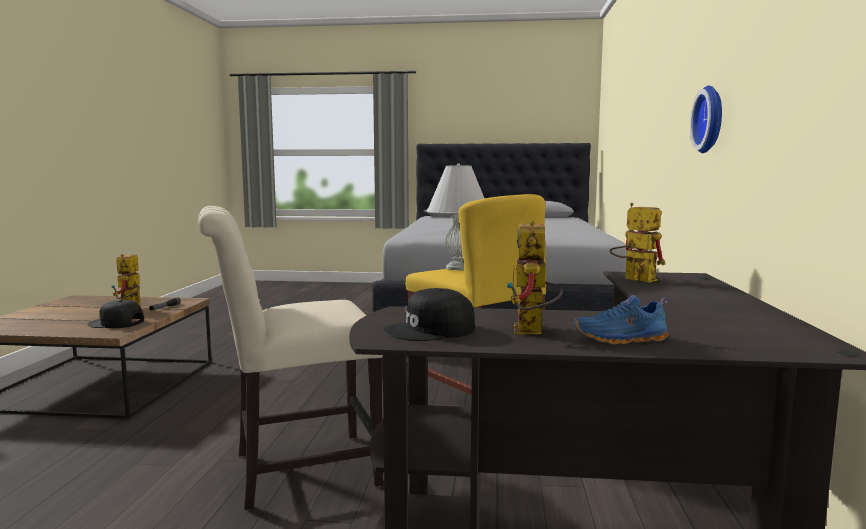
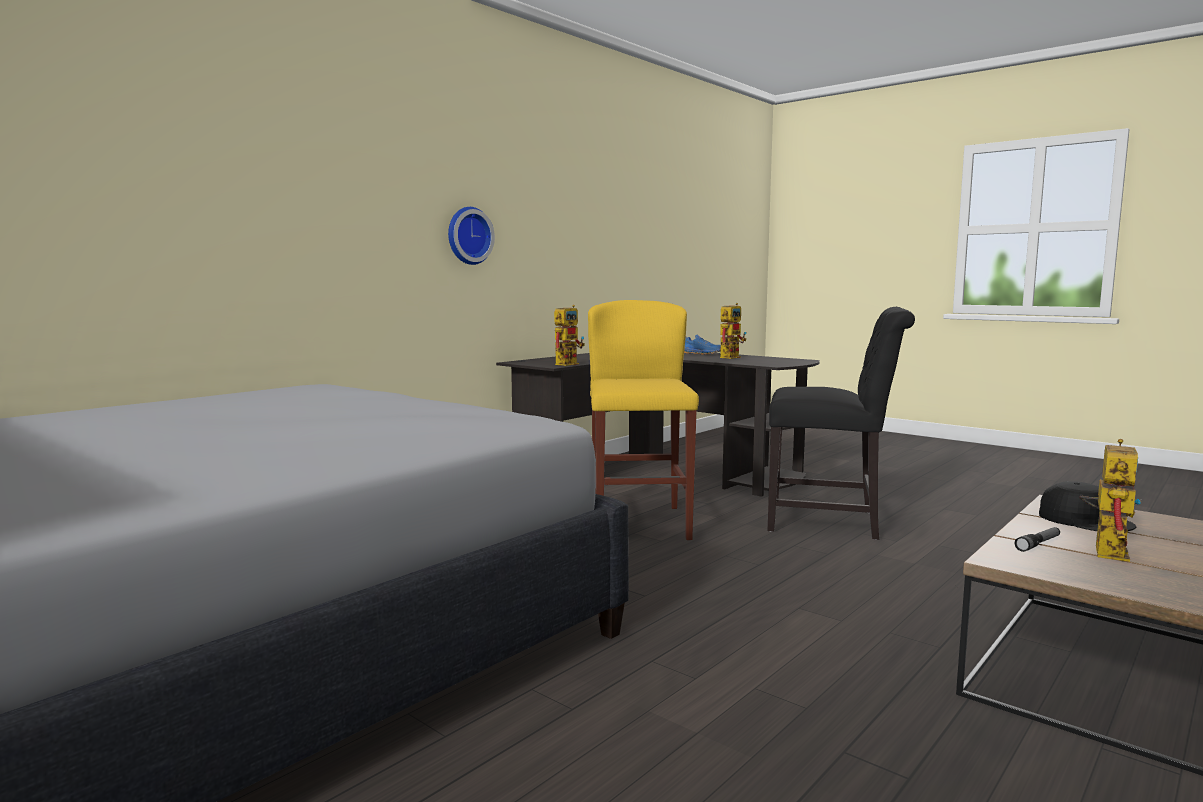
camera: 145 degrees left, 0 degrees up
beige chair [198,206,383,510] -> black chair [767,307,915,540]
black cap [383,288,475,341] -> none
white table lamp [427,163,485,270] -> none
toy robot [610,203,666,283] -> toy robot turned 135 degrees counterclockwise [554,305,585,366]

